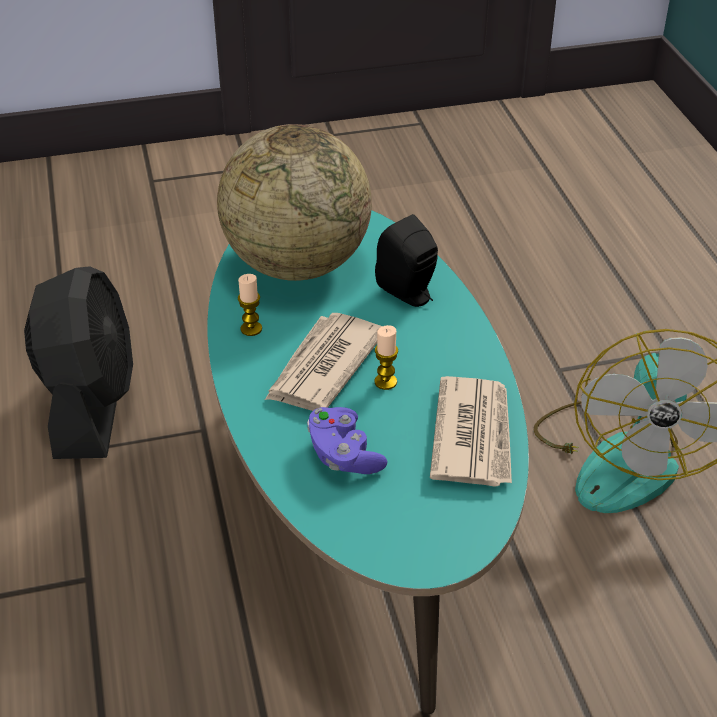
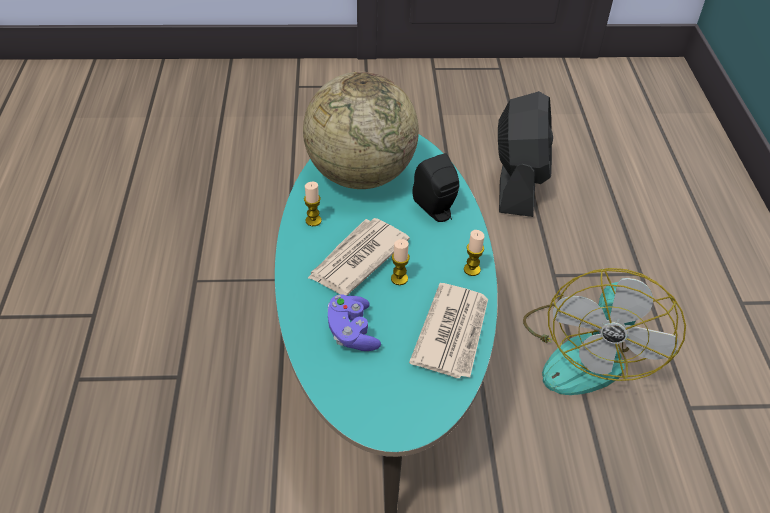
camera: 10 degrees right, 5 degrees up
black fan [24,266,133,459] -> black fan moved to [498,91,553,217]
none -> candle [464,230,484,276]

